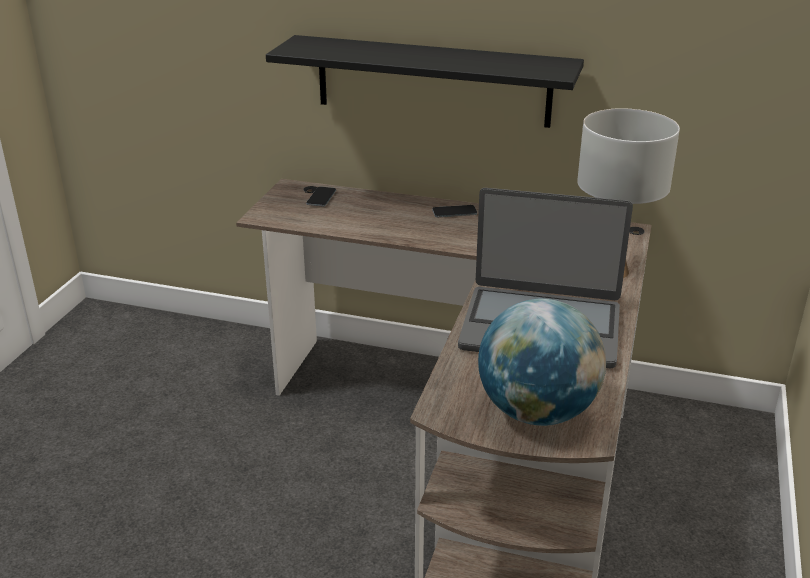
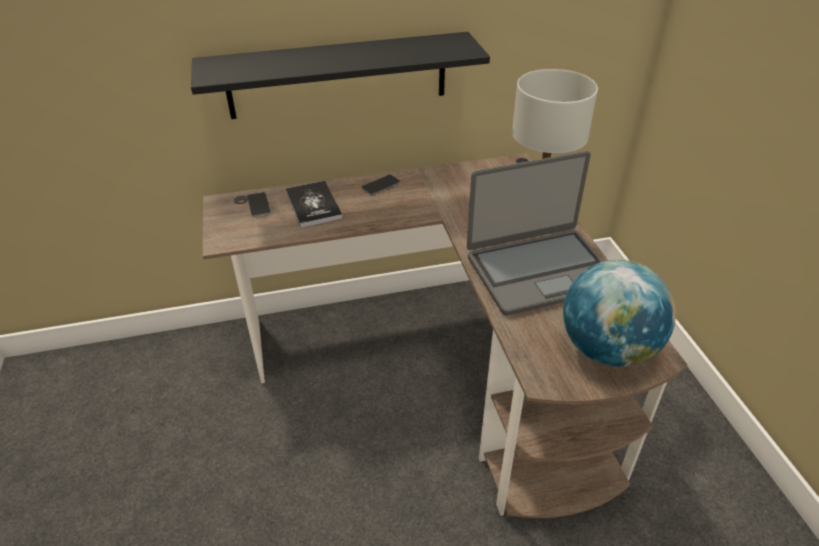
camera: 30 degrees left, 10 degrees up
none -> book [286,181,343,228]

